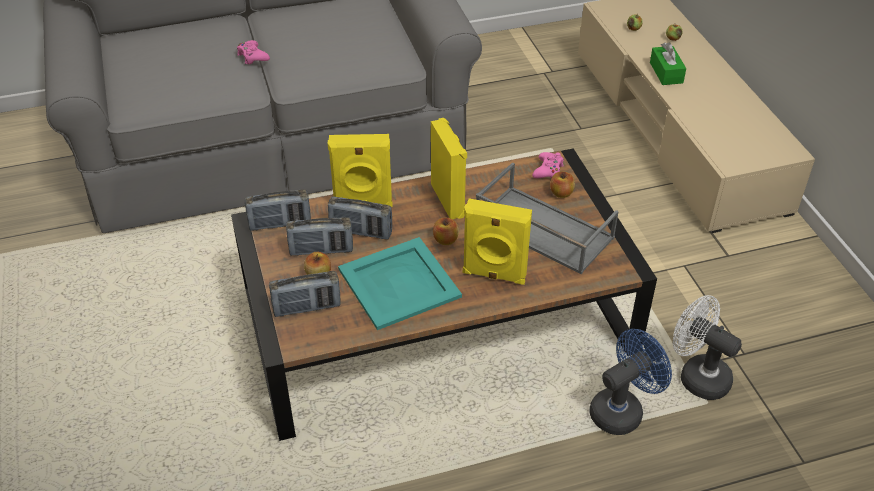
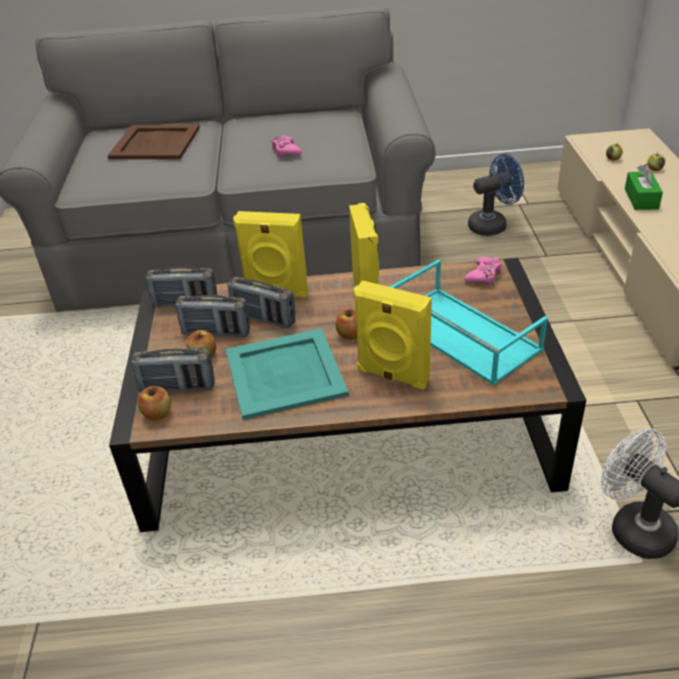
camera: 15 degrees right, 5 degrees down
pink game controller [237,40,270,65] -> pink game controller moved to [272,136,302,158]
grey tray [476,162,619,274] -> turquoise tray [389,259,548,386]
apple [550,171,575,198] -> apple moved to [138,386,171,421]
blue fan [589,329,672,435] -> blue fan moved to [468,154,524,236]
none -> brown tray [107,124,200,159]

